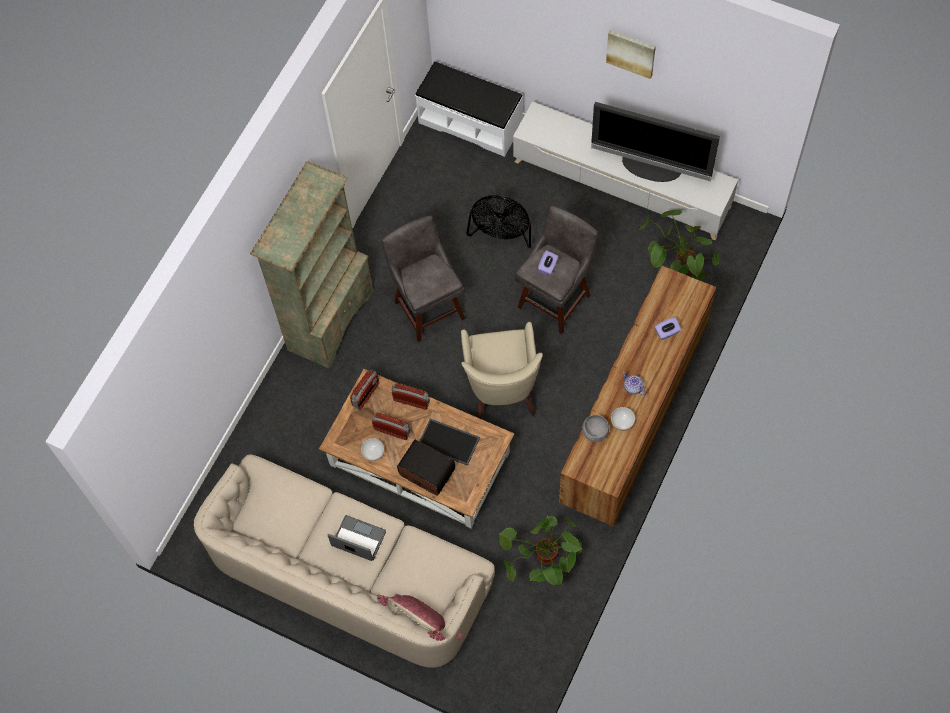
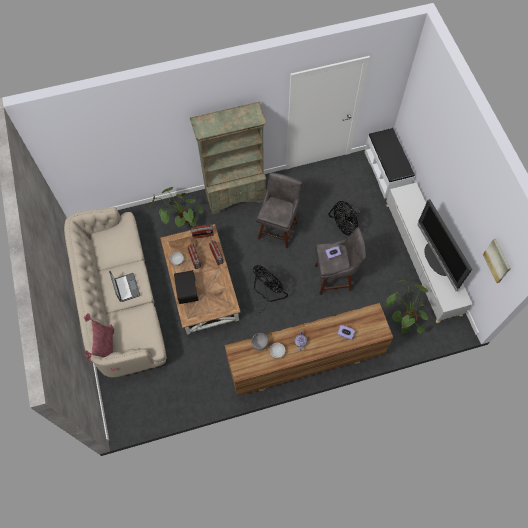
camera: 45 degrees right, 0 degrees up
tray [420,418,480,466] -> none
beige armchair [461,322,543,419] -> black fan [252,265,288,313]
potted plant [499,516,583,585] -> potted plant moved to [150,187,203,227]
picture [606,30,656,79] -> picture moved to [483,239,511,283]

